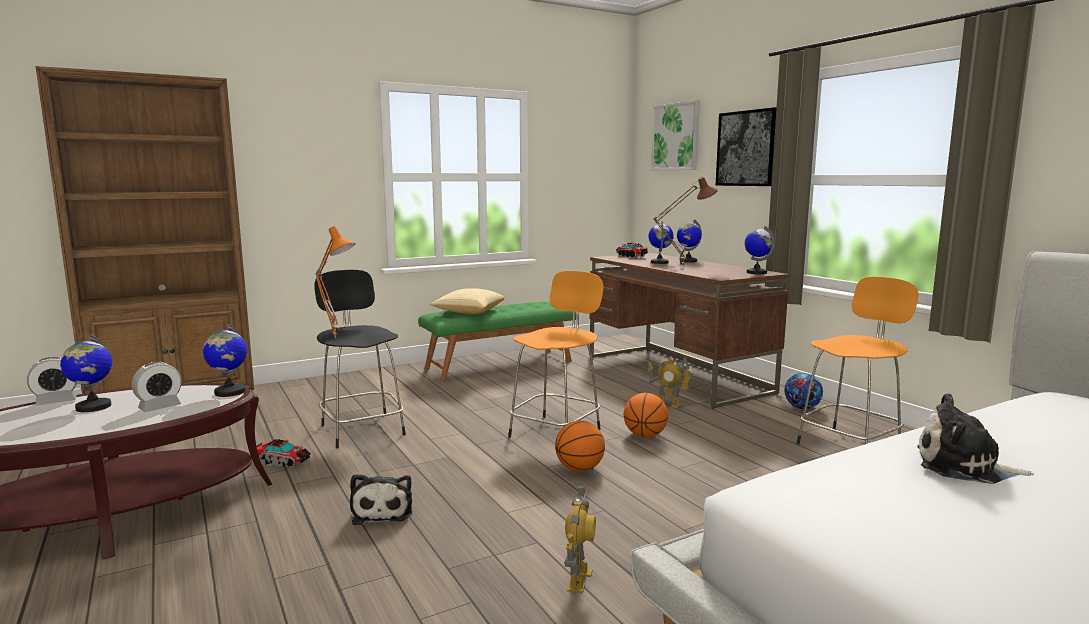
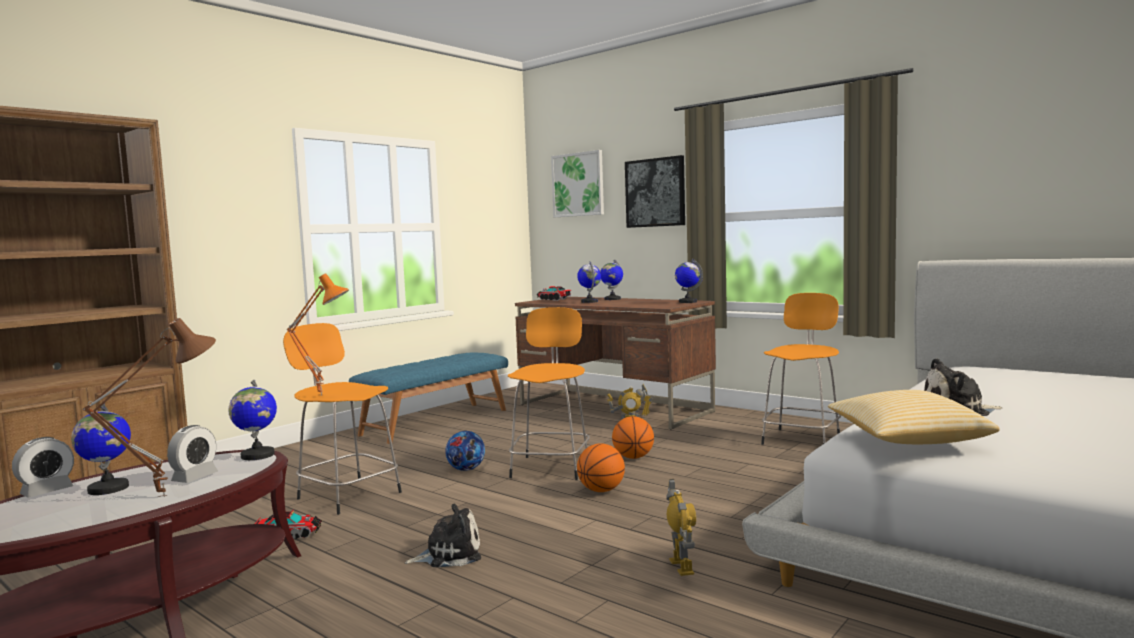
camera: 20 degrees left, 5 degrees down
black stool [314,270,406,448] -> orange stool [283,323,402,515]
plush toy [350,474,412,525] -> plush toy turned 75 degrees counterclockwise [405,504,481,567]
green bench [418,302,577,382] -> blue bench [349,352,508,444]
pillow [430,288,505,314] -> pillow moved to [828,390,1000,444]
brown table lamp [653,176,718,267] -> brown table lamp moved to [83,318,216,497]
football [784,373,823,409] -> football moved to [445,431,485,471]

